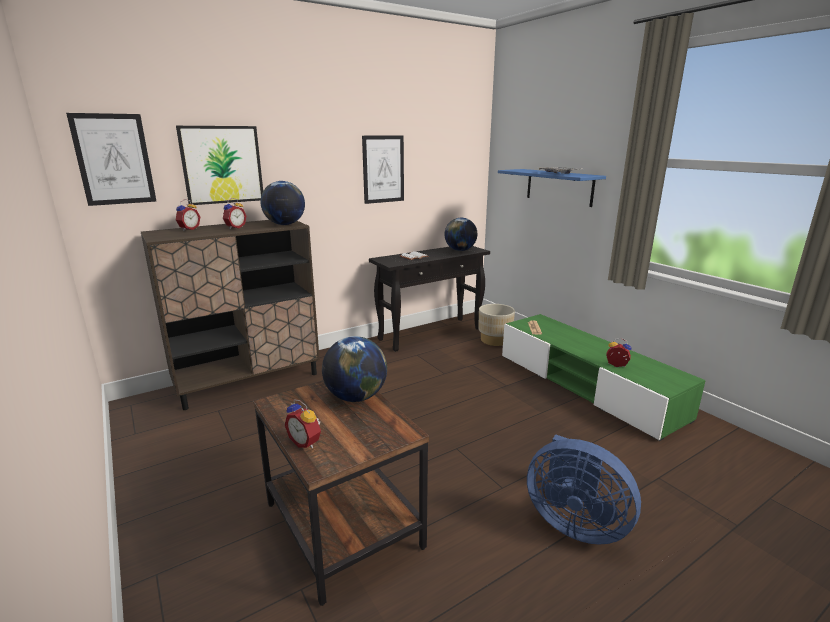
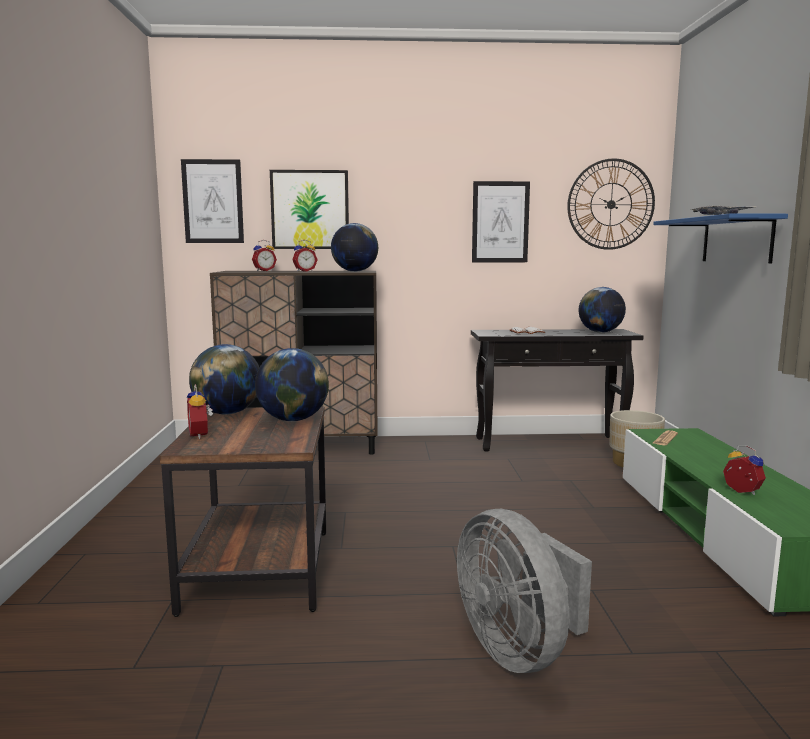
camera: 30 degrees right, 10 degrees down
blue fan [527,434,641,545] -> grey fan [457,509,592,673]
none -> globe [189,344,259,414]
none -> wall clock [567,159,655,250]

